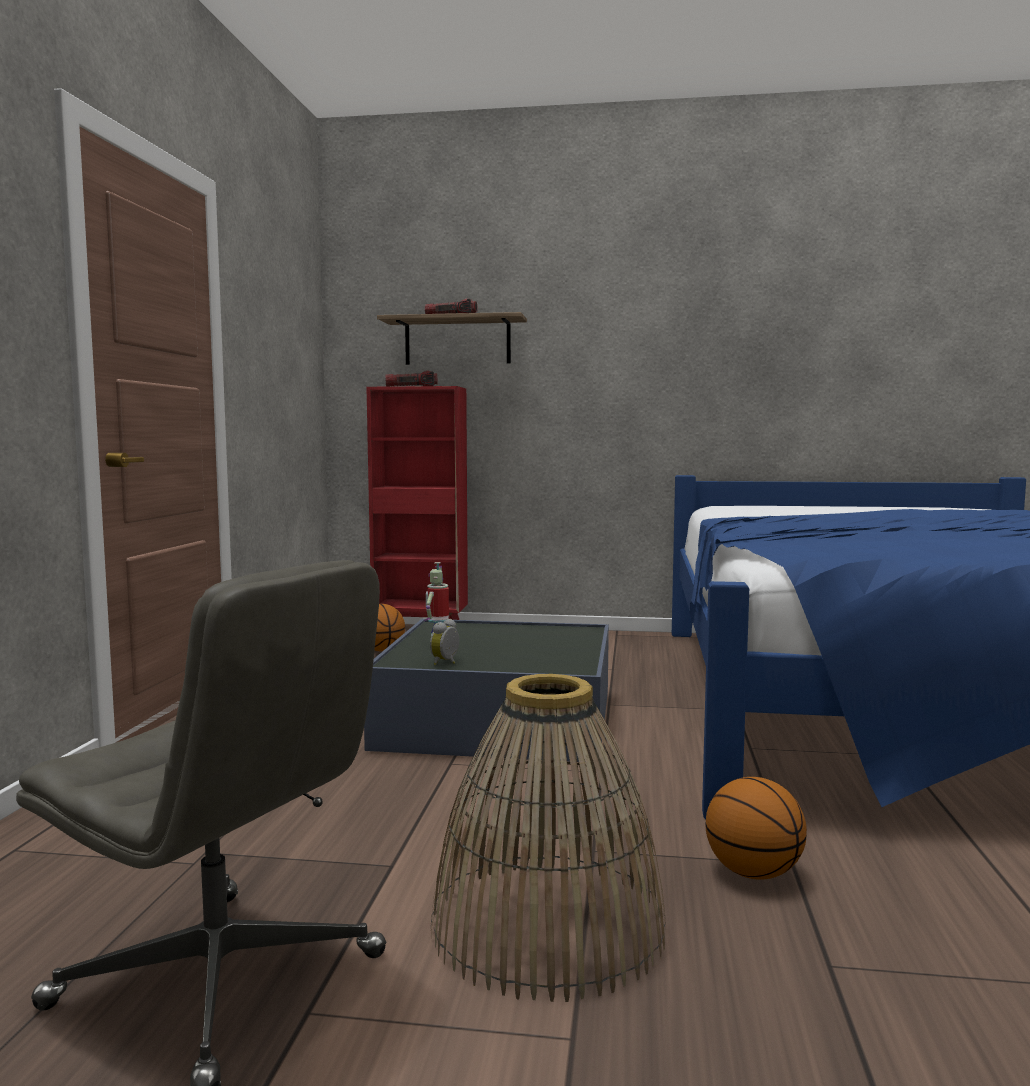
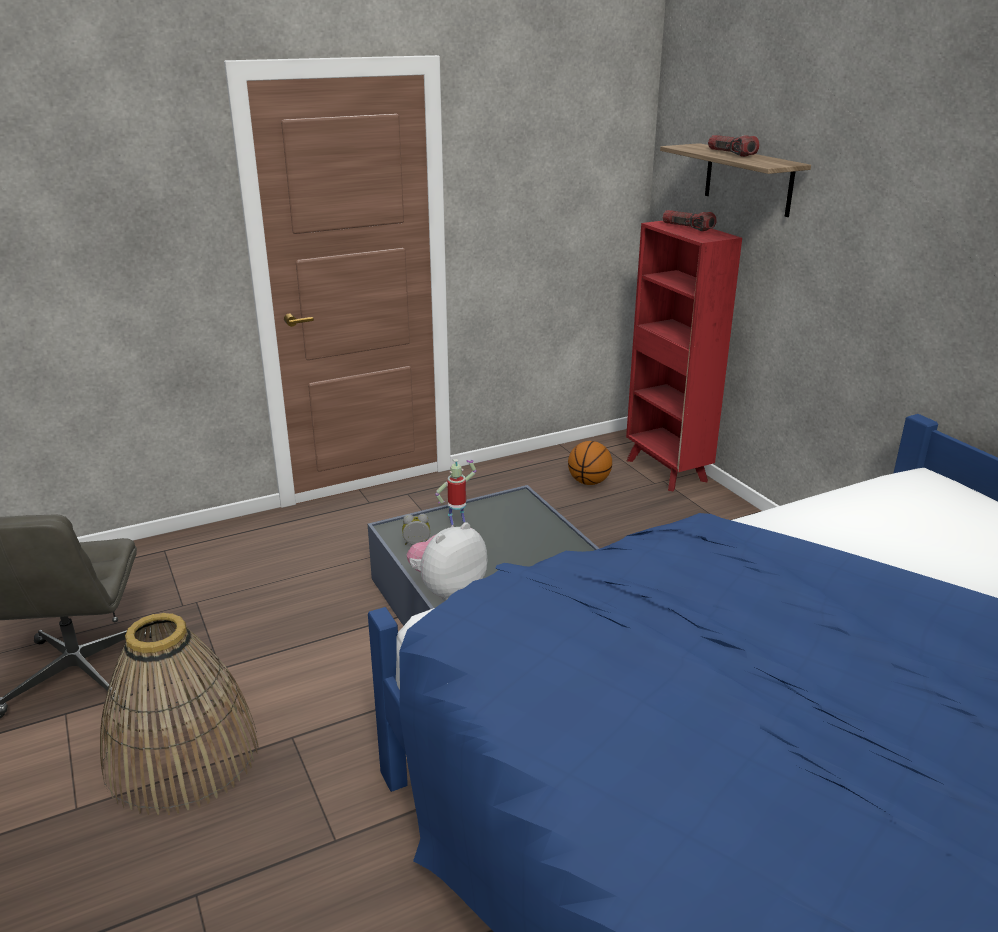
camera: 55 degrees right, 20 degrees up
basketball [706,777,807,880] -> none
none -> plush toy [407,522,487,601]

